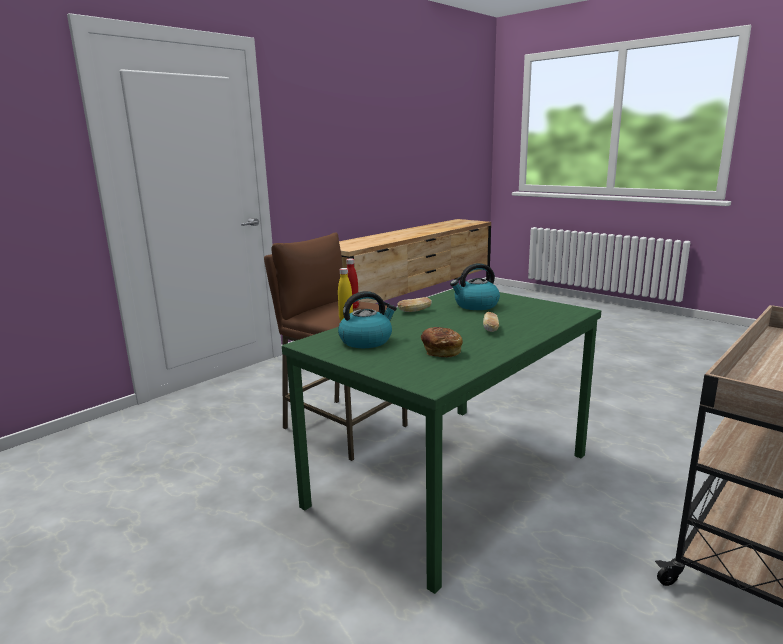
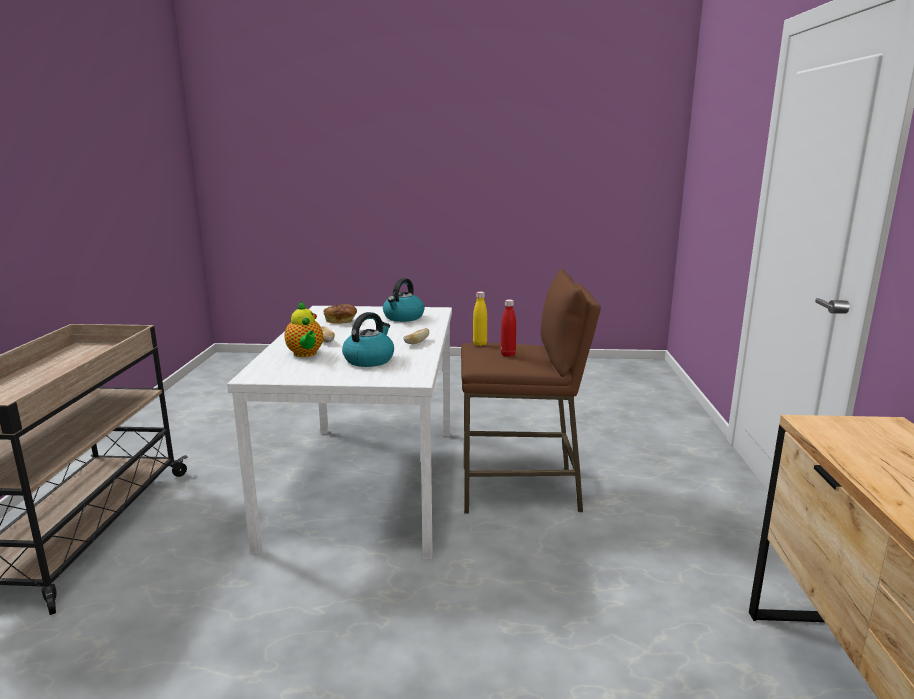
camera: 140 degrees right, 0 degrees up
green dining table [282,289,601,594] -> white dining table [227,306,452,559]
none -> teapot [284,301,323,357]

